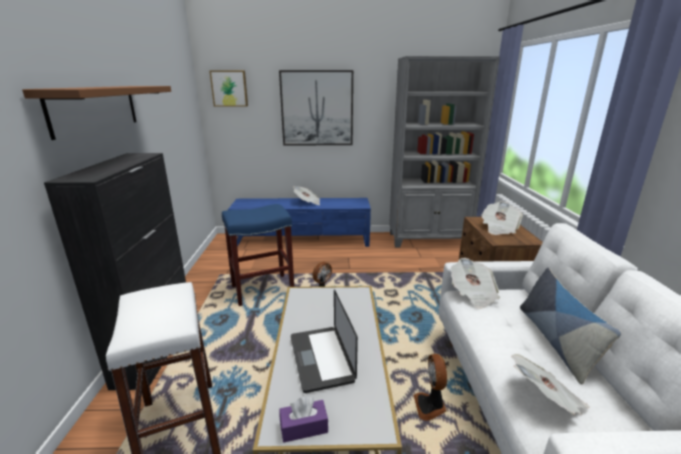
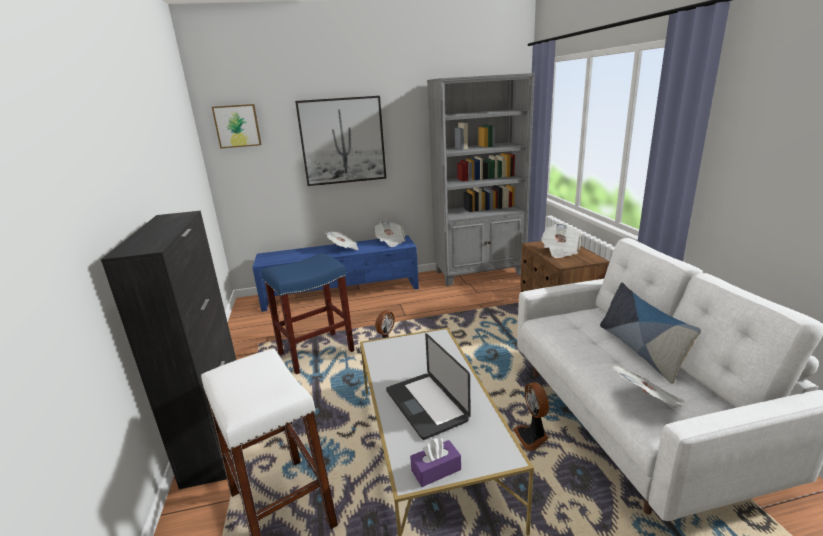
camera: 10 degrees left, 0 degrees up
brown shelf [22,86,171,140] -> none
newspaper [451,258,500,309] -> newspaper moved to [375,221,406,247]

